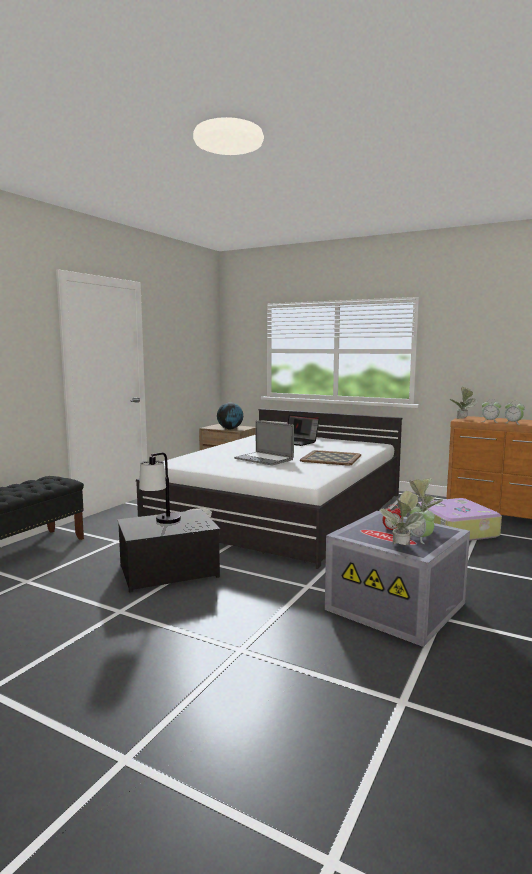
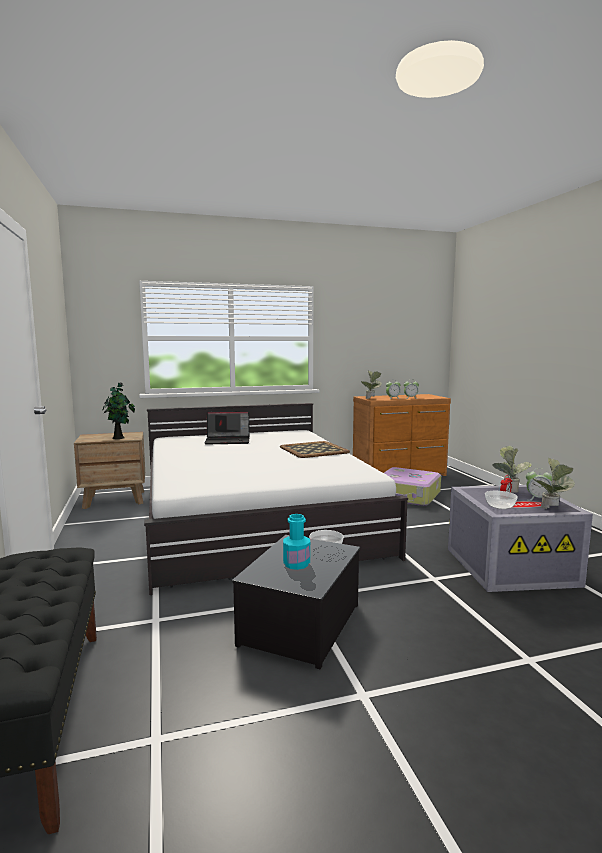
camera: 45 degrees left, 0 degrees up
table lamp [139,452,181,524] -> turquoise bottle [283,514,310,570]
globe [217,402,243,429] -> potted plant [103,382,135,439]
laptop [234,420,294,466] -> none
none -> bowl [485,491,518,509]

